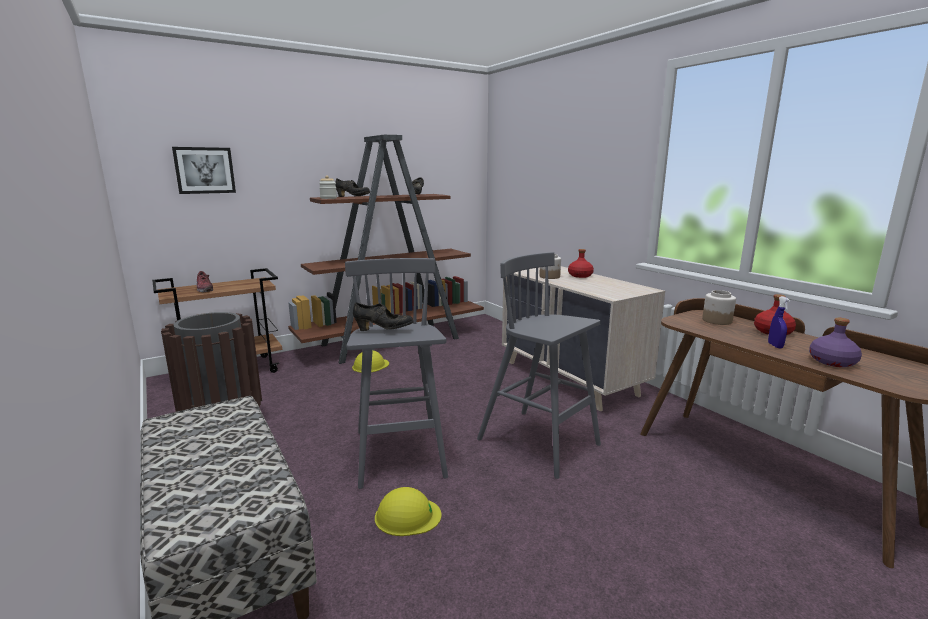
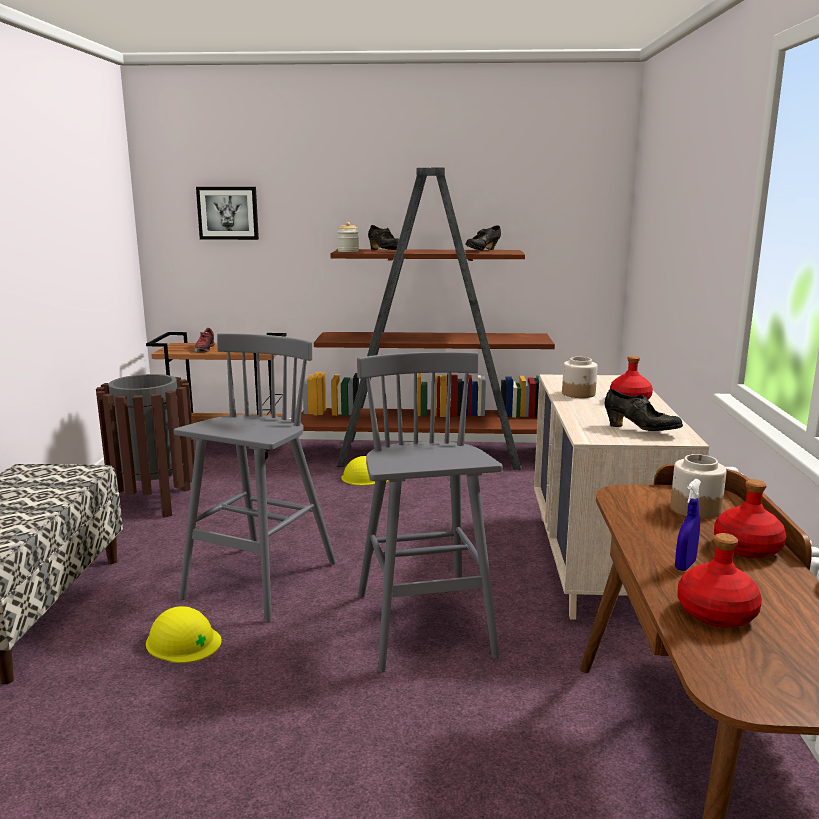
camera: 35 degrees right, 0 degrees up
black shoe [353,302,414,331] -> black shoe moved to [605,388,683,431]
purple bottle [809,318,862,367] -> red bottle [677,533,762,628]

